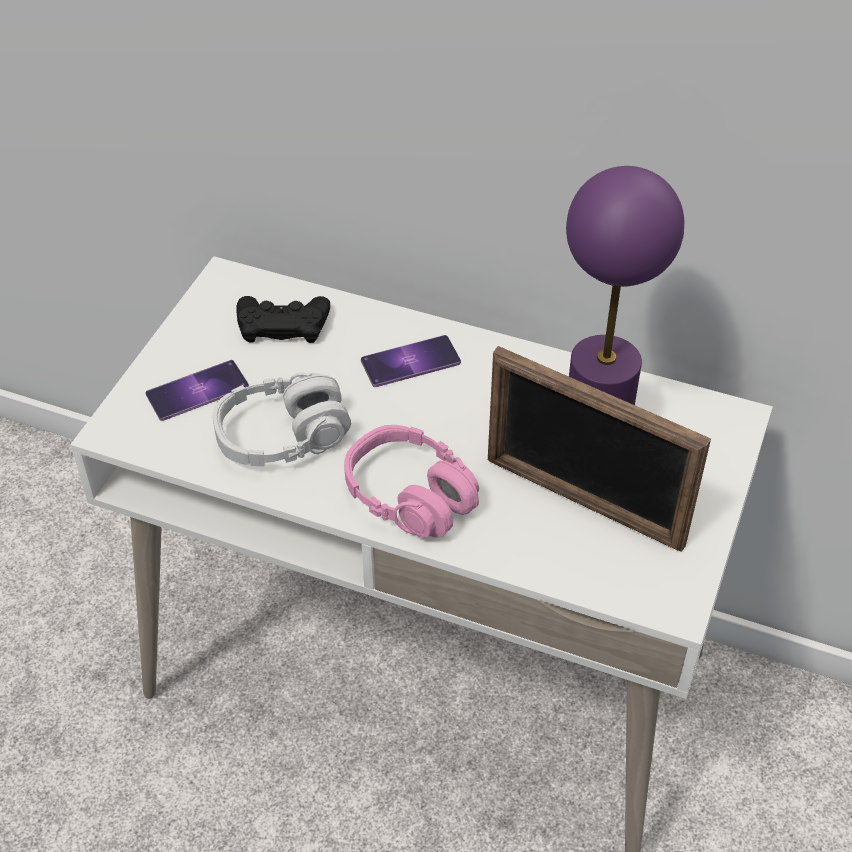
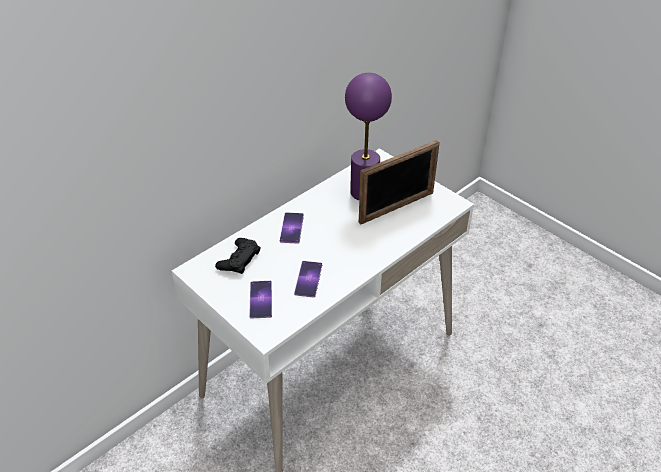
camera: 65 degrees left, 5 degrees down
grey headphones [213,372,351,466] -> phone [294,261,322,298]
pink headphones [344,425,479,538] -> none

